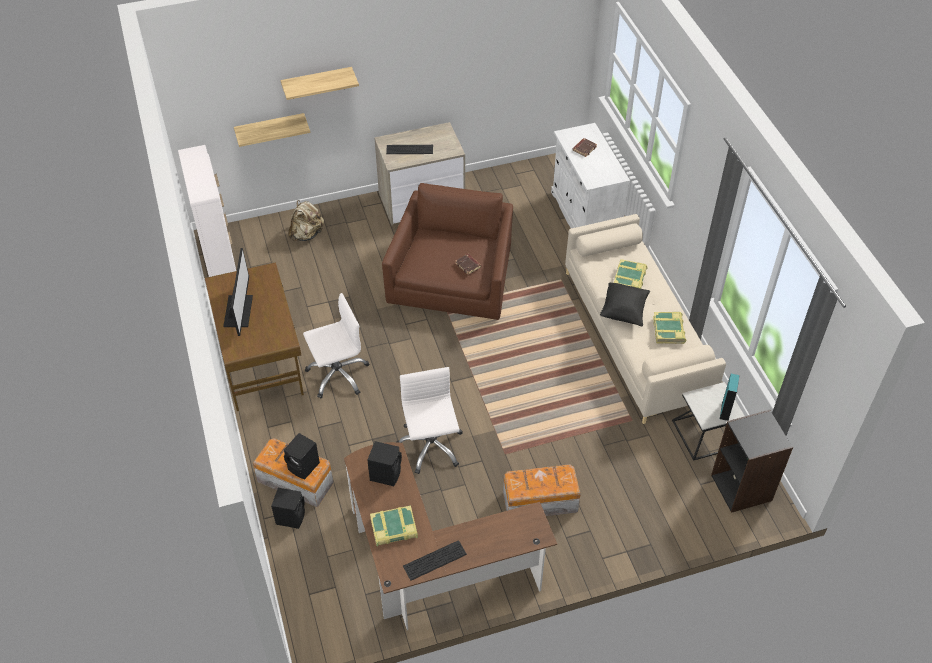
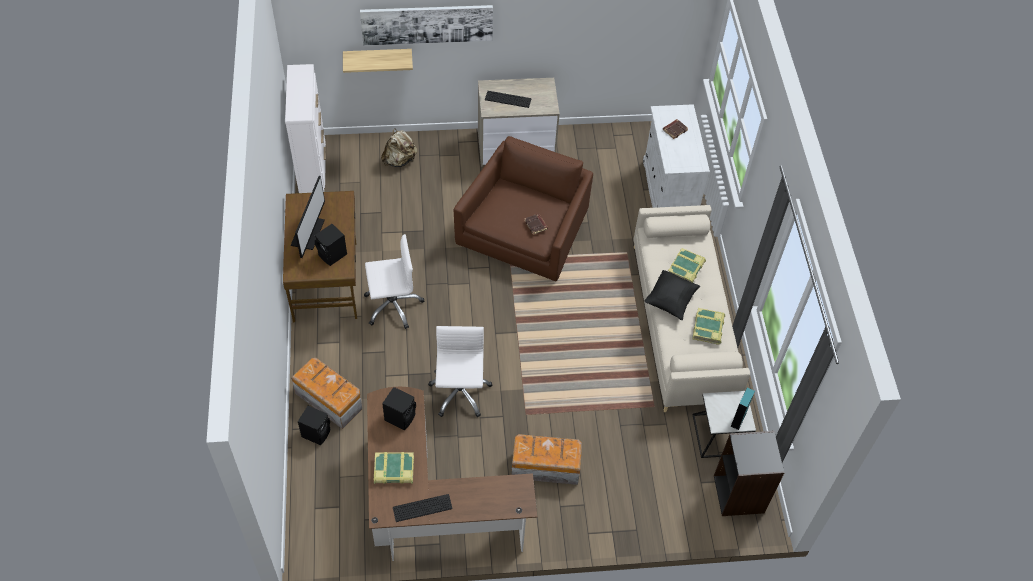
camera: 10 degrees right, 5 degrees up
shelf [280,67,359,100] -> picture [360,5,493,45]
black speaker [284,433,320,479] -> black speaker moved to [315,224,347,266]

